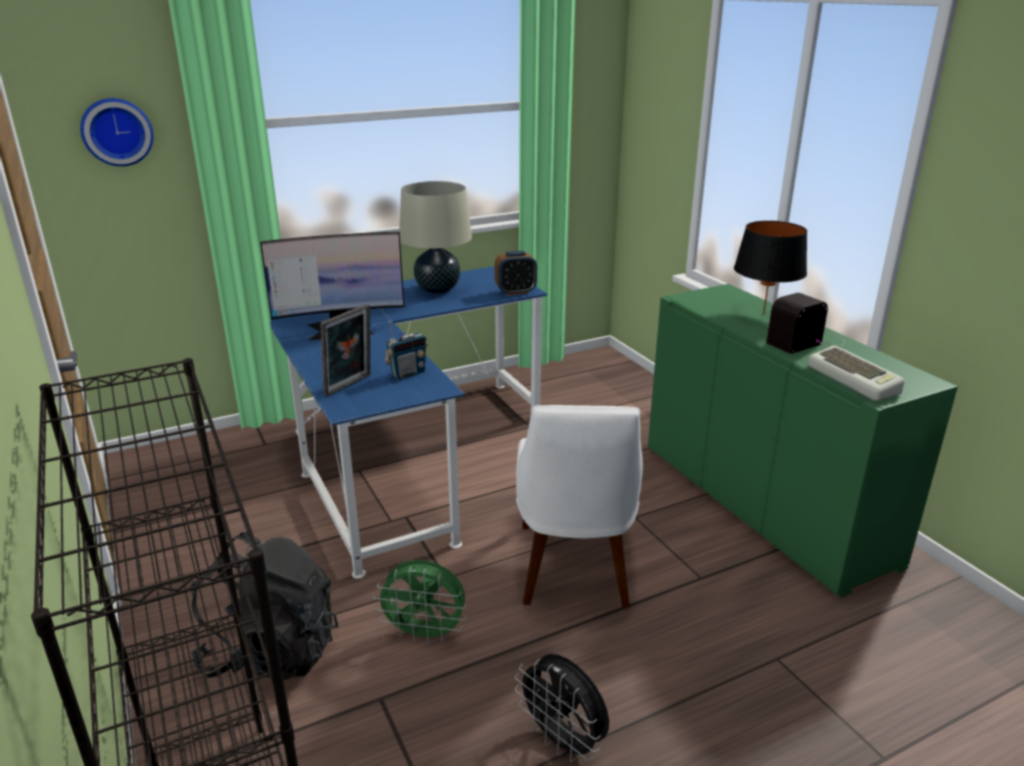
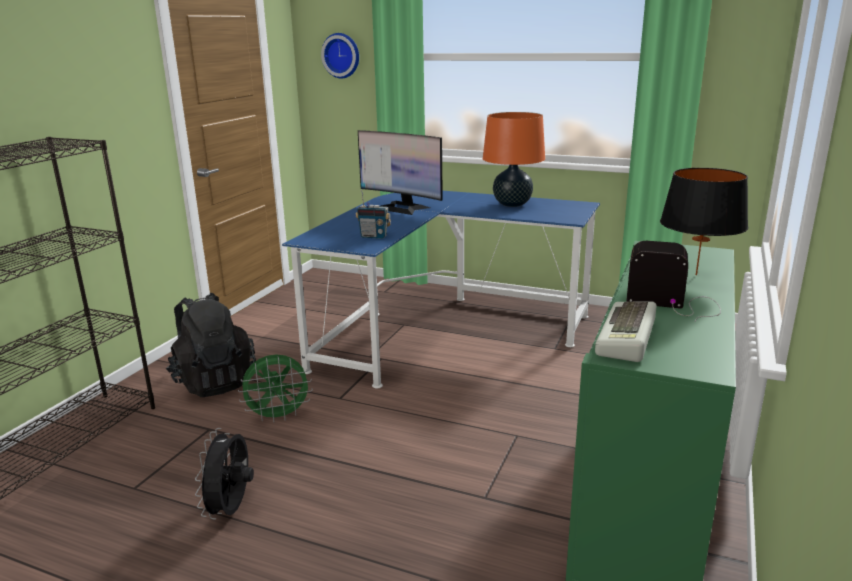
camera: 50 degrees right, 5 degrees down
picture frame [320,304,370,396] -> none
green fan [373,560,467,645] -> green fan turned 75 degrees counterclockwise [238,355,313,422]
beige table lamp [399,181,472,294] -> orange table lamp [483,112,545,207]
alarm clock [495,251,537,295] -> none
white chair [516,405,643,608] -> none

